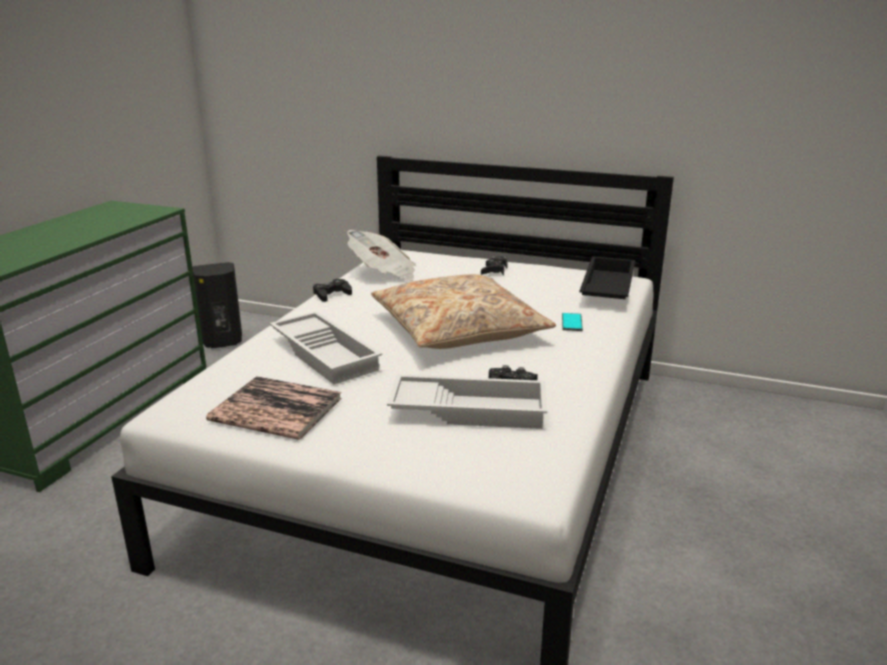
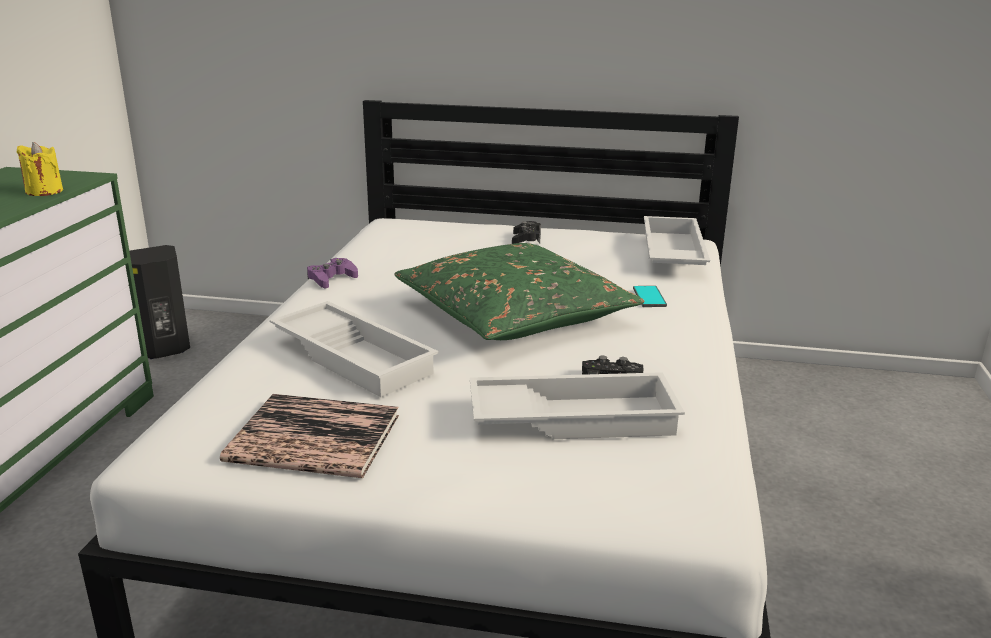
camera: 10 degrees left, 0 degrees up
black game controller [313,279,352,302] -> purple game controller [307,258,358,289]
newspaper [347,230,416,281] -> none
beige pillow [371,274,556,349] -> green pillow [394,243,644,340]
black tray [579,256,635,299] -> white tray [644,216,710,265]
none -> yellow candle [17,142,63,196]

